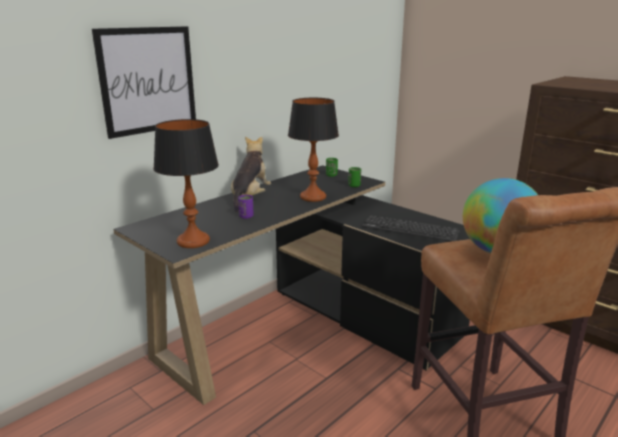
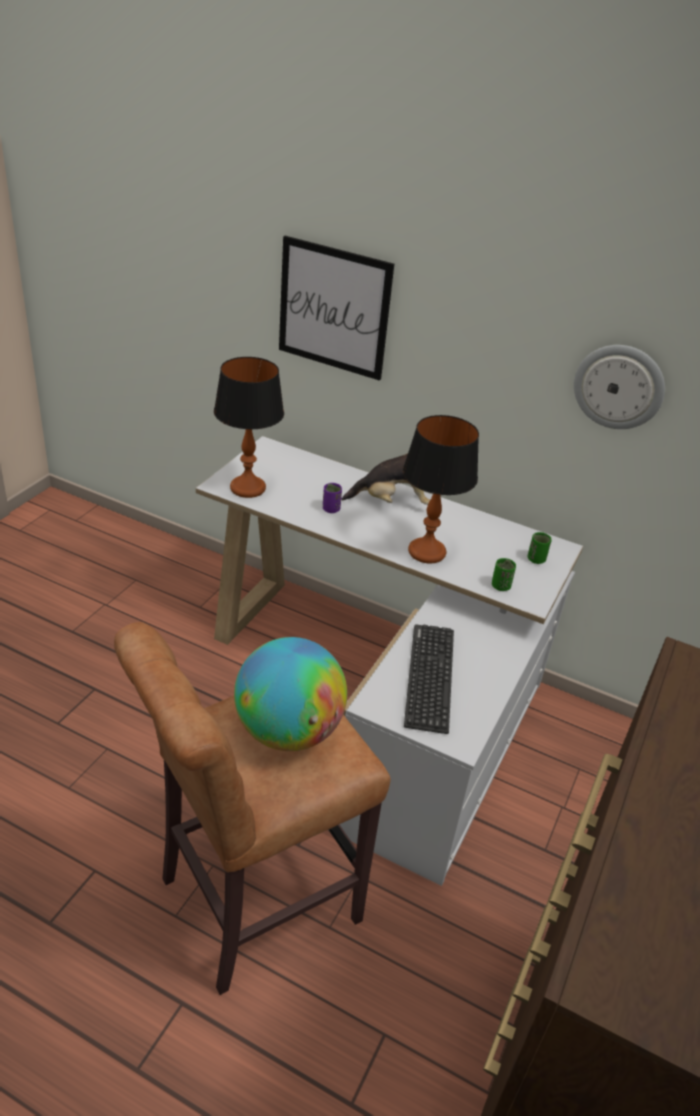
camera: 70 degrees right, 15 degrees up
black desk [113,165,470,405] -> white desk [196,436,583,886]
none -> wall clock [574,345,665,429]

